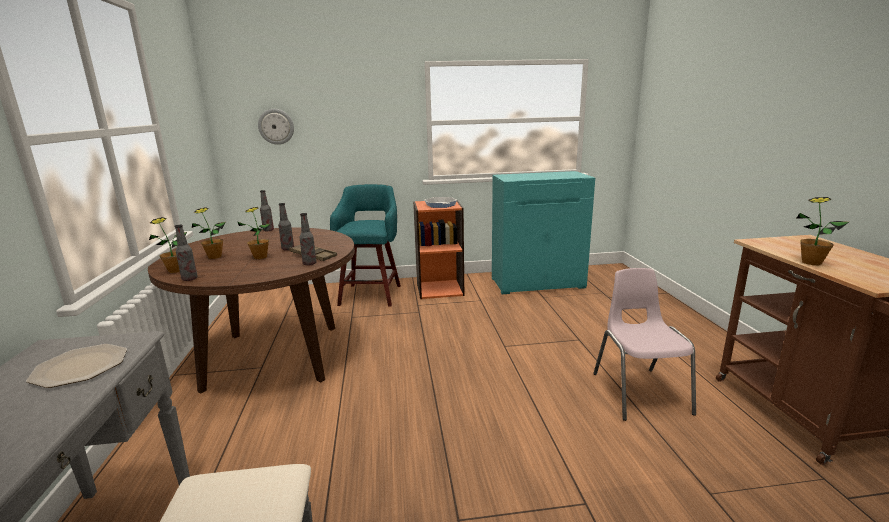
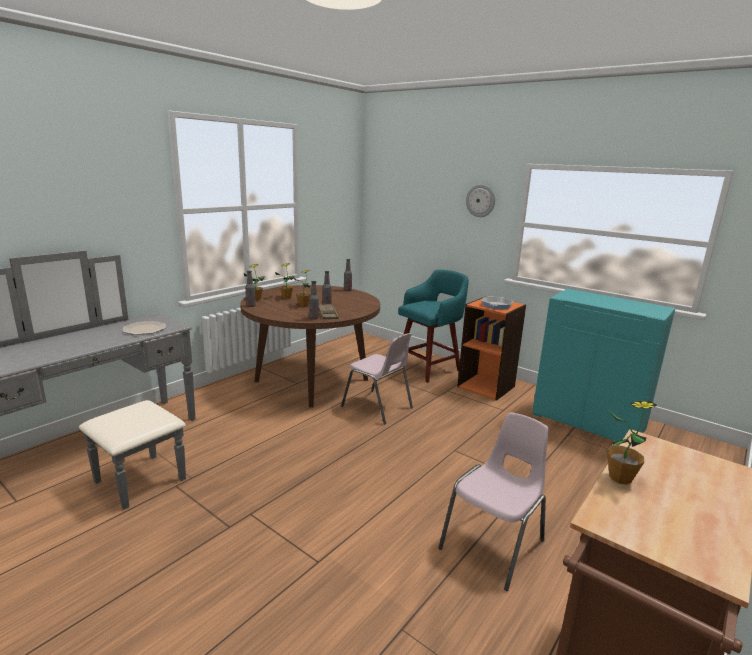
camera: 45 degrees right, 0 degrees up
wall clock [258,109,294,145] -> wall clock moved to [466,184,495,217]
none -> pink chair [341,333,413,424]

